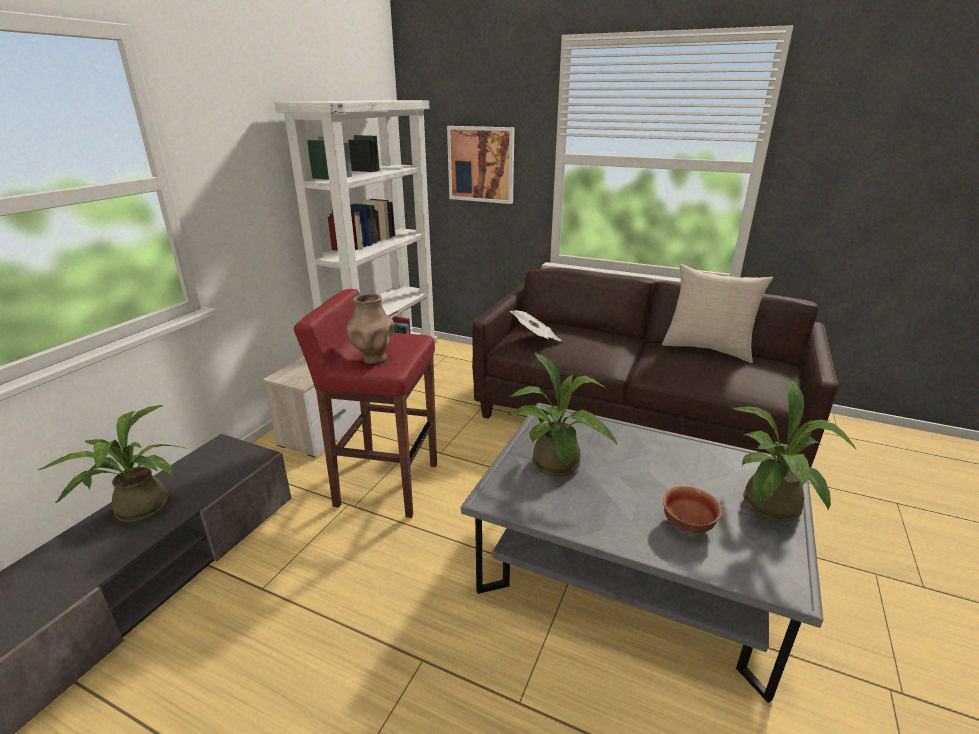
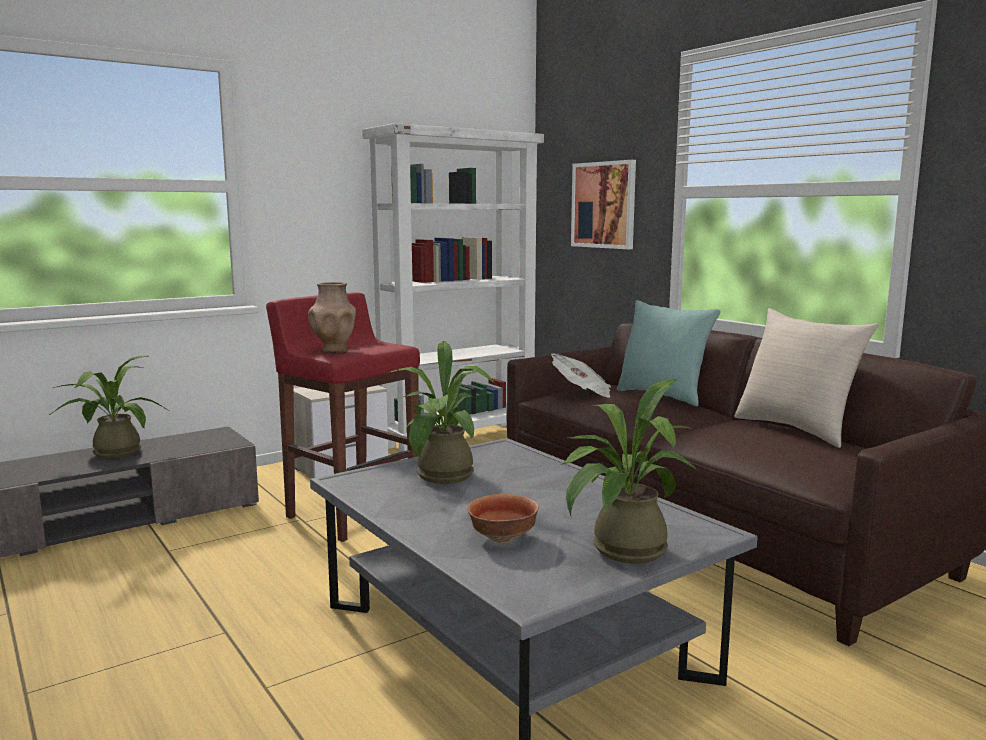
camera: 30 degrees right, 15 degrees down
none -> turquoise pillow [616,300,721,406]

